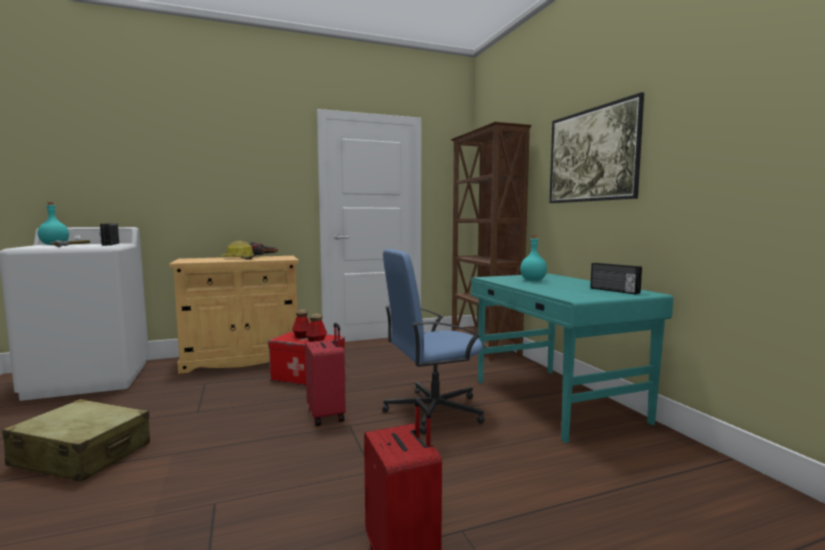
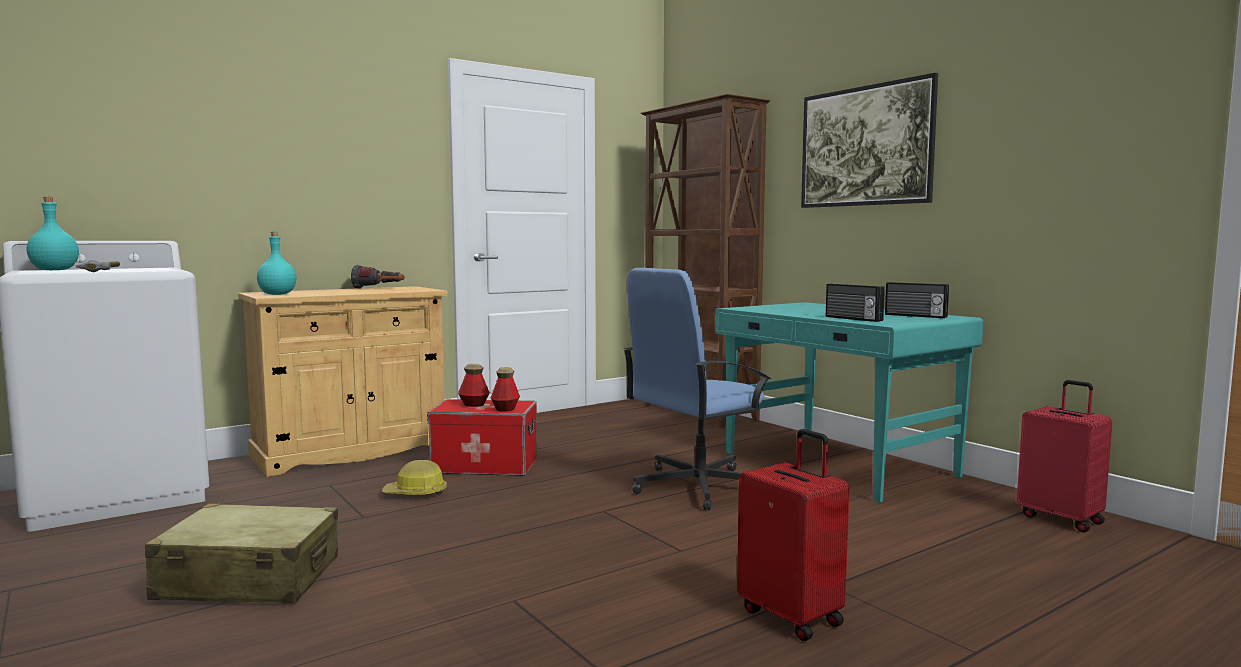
camera: 15 degrees left, 0 degrees up
radio [99,223,119,246] -> radio moved to [826,284,885,322]
hard hat [219,241,254,260] -> hard hat moved to [382,460,447,495]
red suitcase [305,323,346,426] -> red suitcase moved to [1017,380,1112,532]
turquoise bottle [520,235,547,281] -> turquoise bottle moved to [257,232,296,295]

